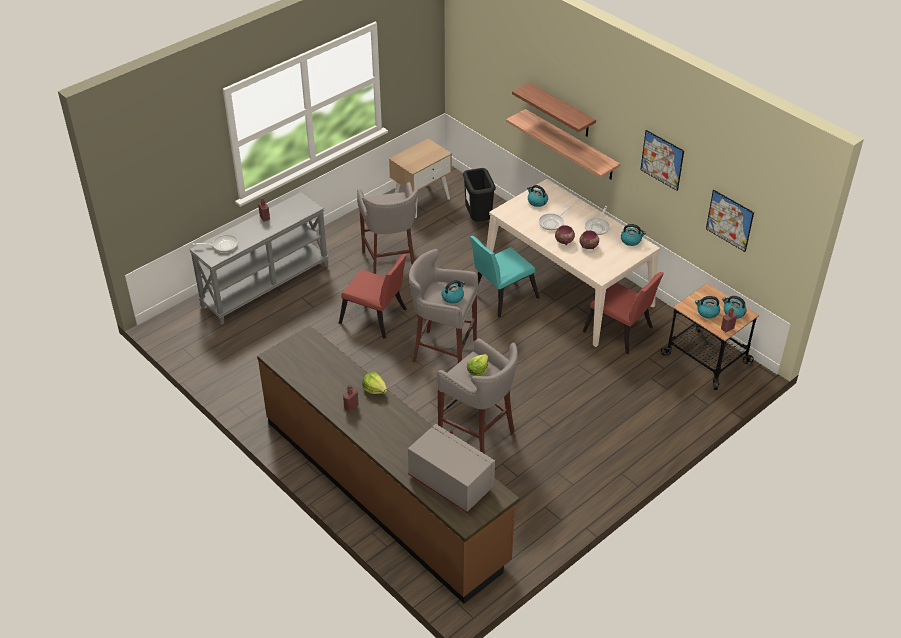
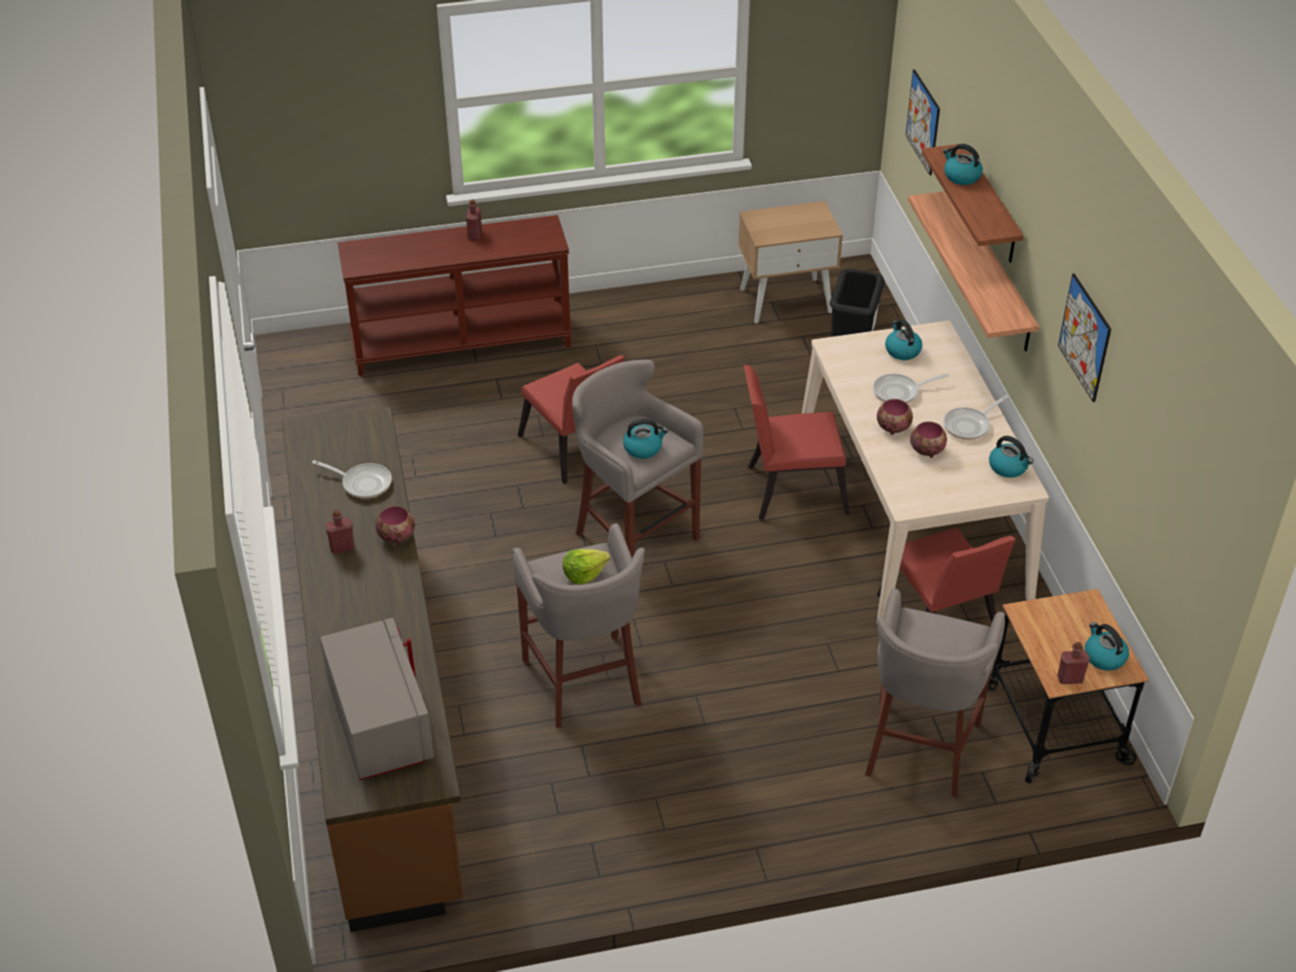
camera: 30 degrees right, 0 degrees up
grey console table [189,192,328,325] -> brown console table [338,215,572,376]
frying pan [193,235,238,252] -> frying pan moved to [312,460,392,499]
grey stool [357,182,418,274] -> grey stool moved to [865,588,1005,798]
lettuce [362,372,387,394] -> bowl [376,506,415,545]
turquoise chair [470,236,540,318] -> red chair [744,365,850,520]
kettle [695,296,720,319] -> kettle moved to [943,144,983,185]
picture [706,190,754,252] -> picture moved to [905,69,940,175]

